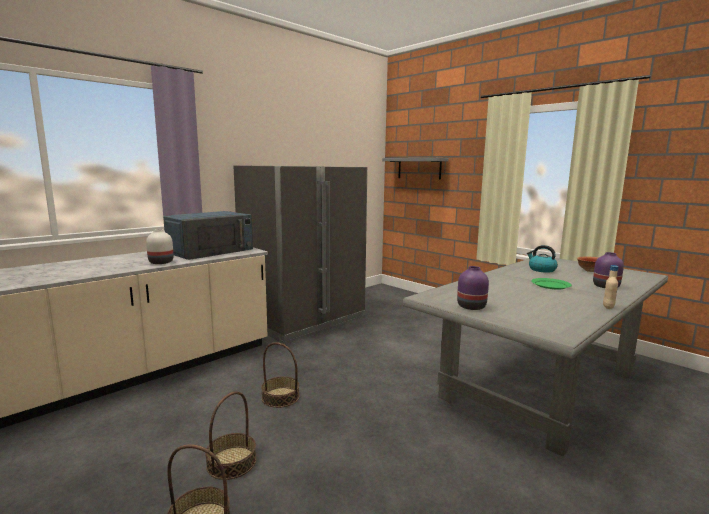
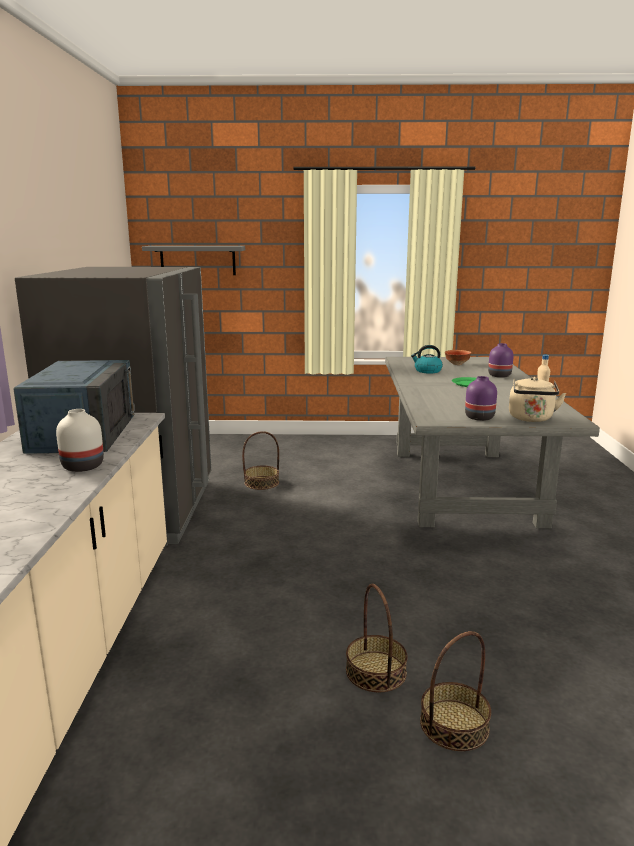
camera: 45 degrees left, 5 degrees up
basket [261,342,300,408] -> basket moved to [242,431,279,490]
none -> beige kettle [509,377,566,422]

